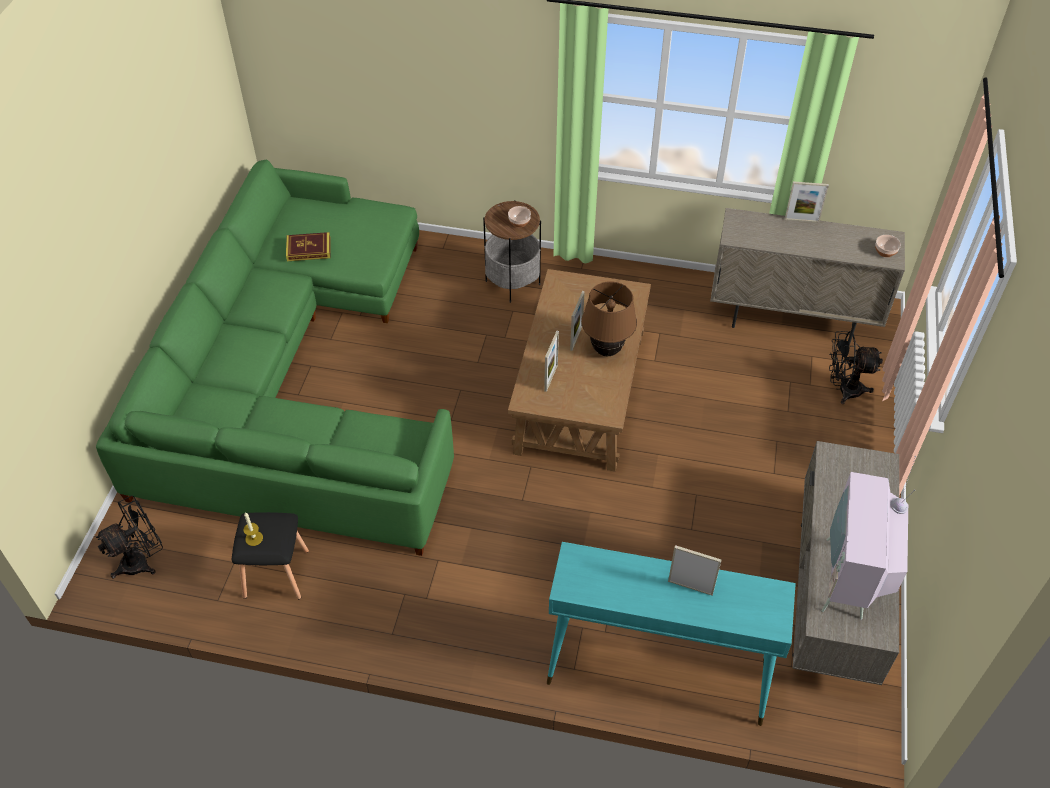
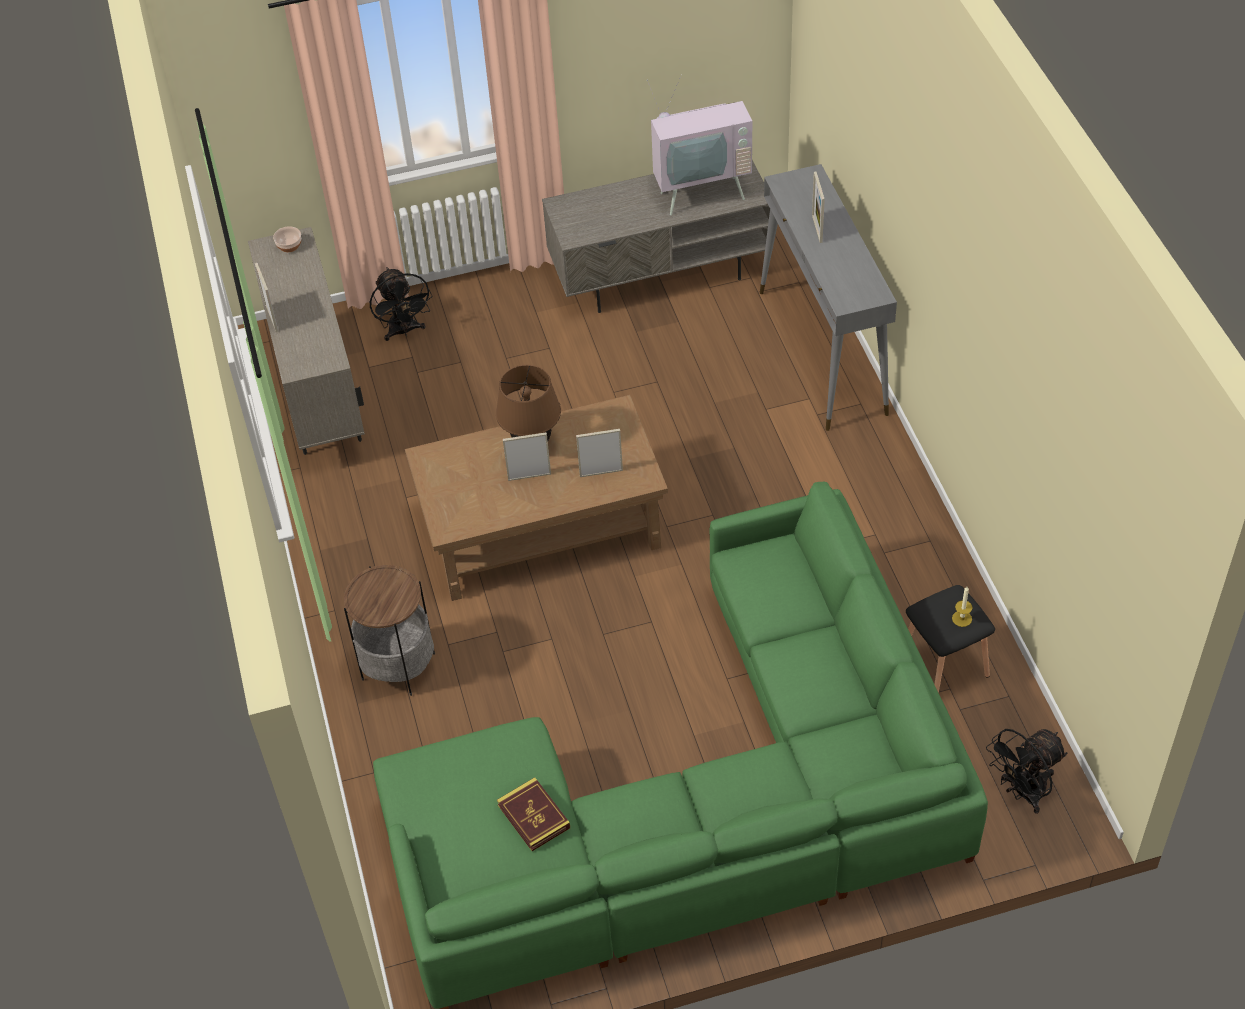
camera: 115 degrees left, 0 degrees up
black fan [96,495,163,579] -> black fan turned 60 degrees counterclockwise [986,729,1068,814]
bowl [508,206,531,227] -> none
turquoise console table [547,542,796,726] -> grey console table [760,164,897,431]

